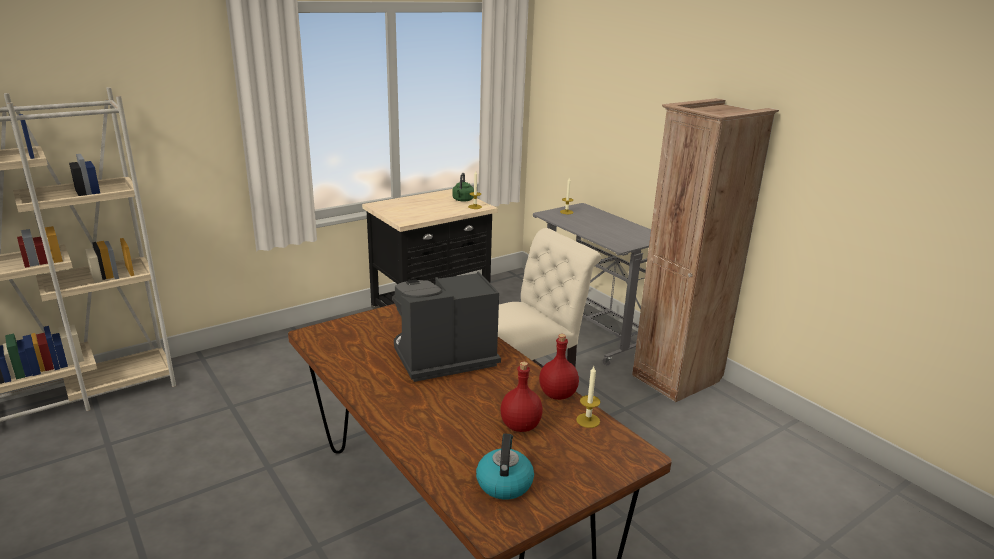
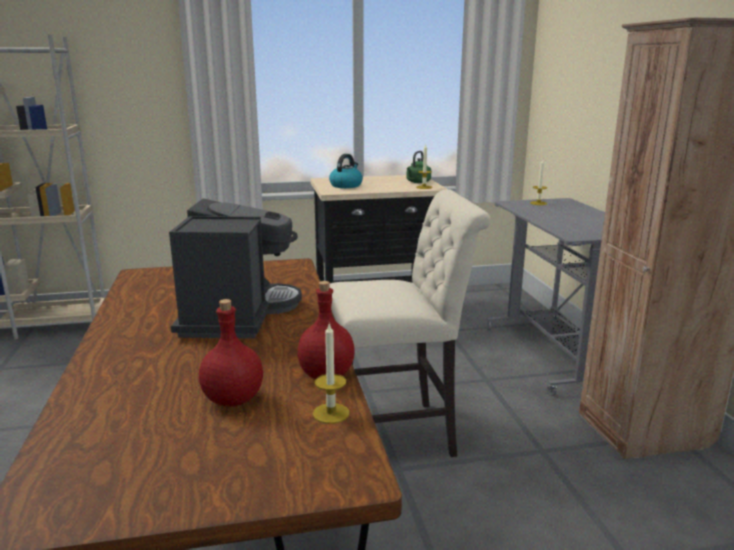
camera: 25 degrees right, 5 degrees down
coffee machine [392,272,501,382] -> coffee machine turned 90 degrees clockwise [169,198,302,339]
kettle [476,434,534,499] -> kettle moved to [329,154,363,188]

